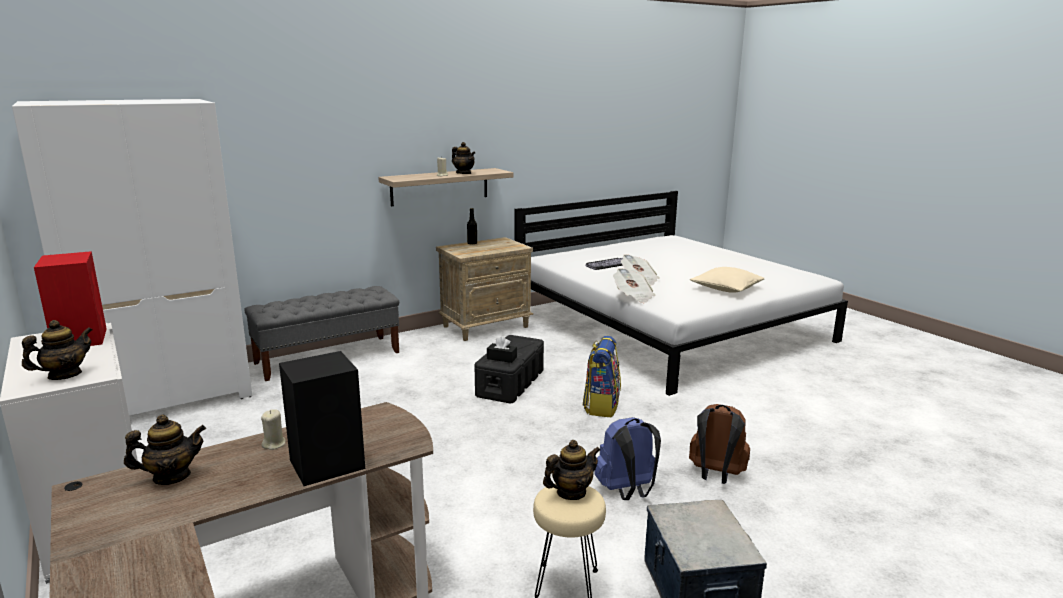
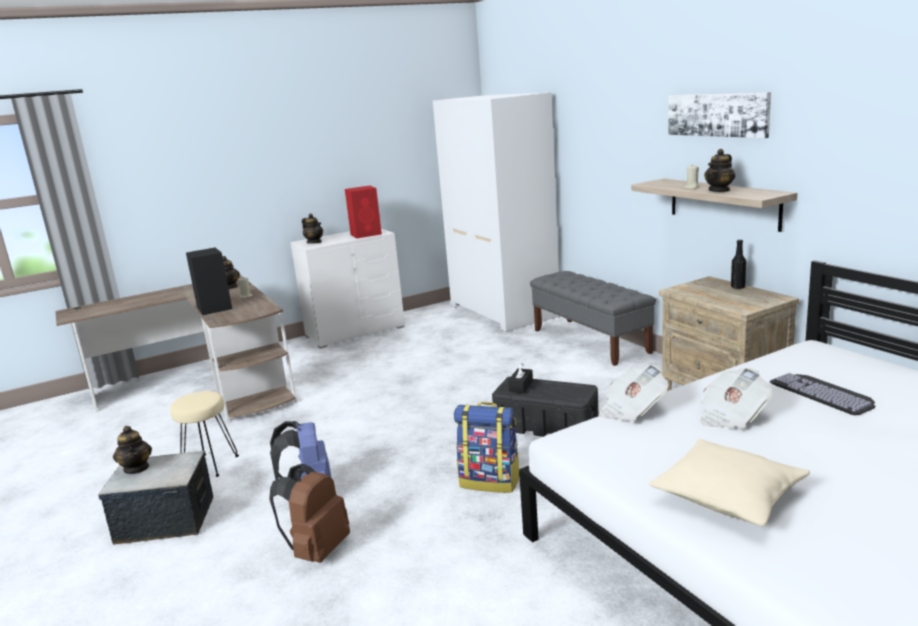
camera: 95 degrees right, 0 degrees up
teapot [543,440,600,500] -> teapot moved to [113,426,152,474]
none -> picture [668,92,771,138]

